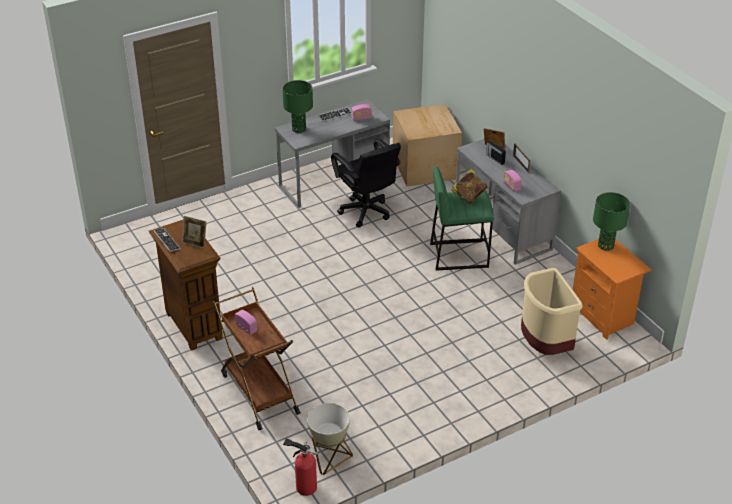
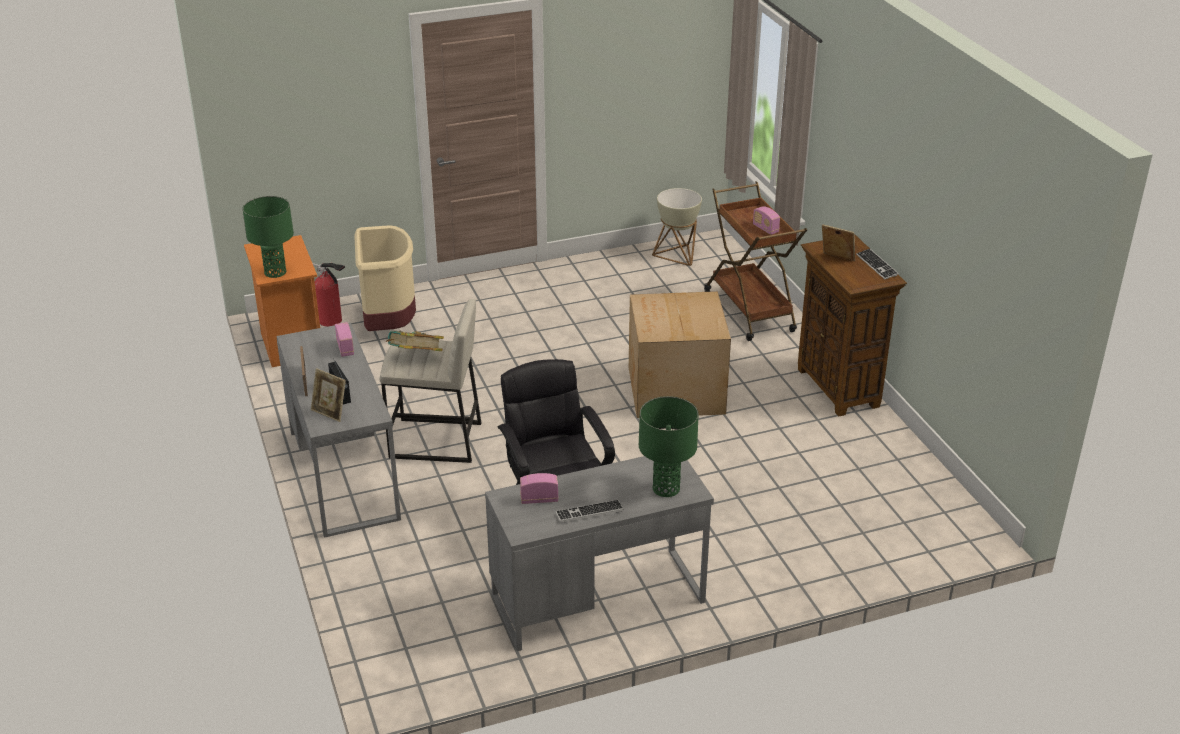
camera: 170 degrees left, 5 degrees down
fire extinguisher [283,438,317,496] -> fire extinguisher moved to [313,263,345,327]
cardboard box [393,104,462,187] -> cardboard box moved to [629,291,731,418]
green stool [430,166,494,271] -> beige stool [380,299,481,463]

